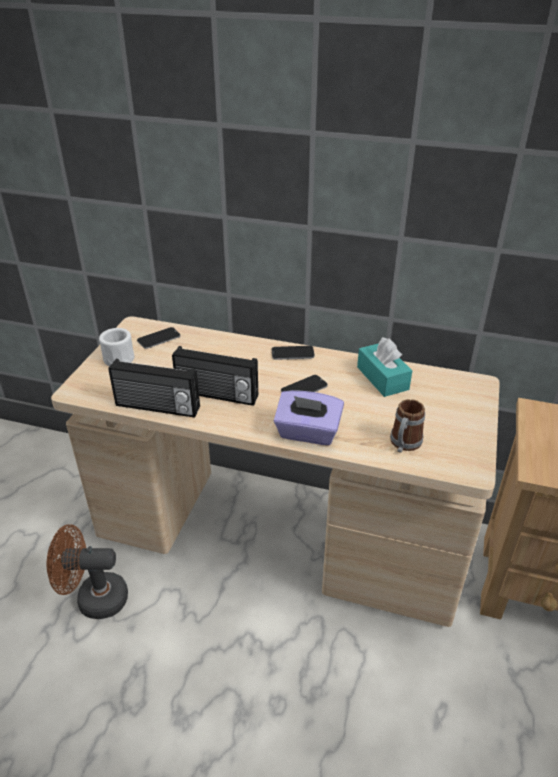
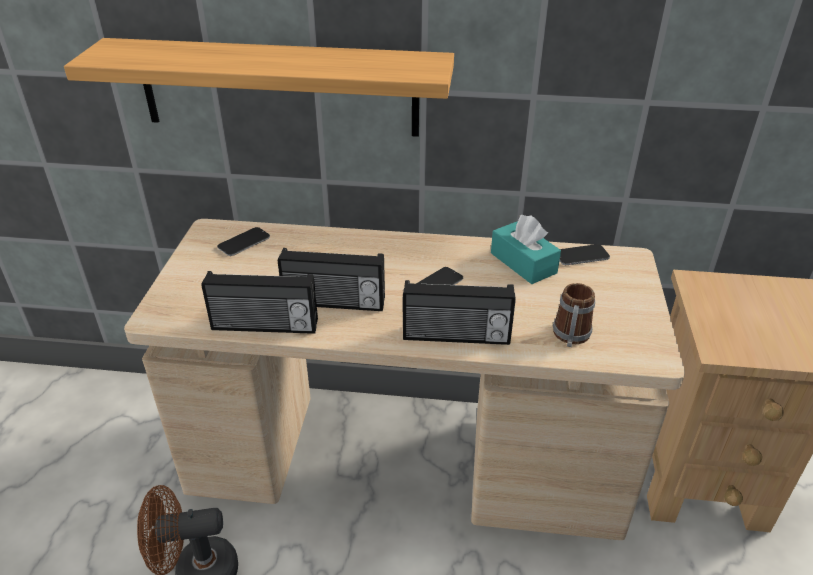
camera: 10 degrees left, 0 degrees up
white mug [99,328,134,366] -> none
phone [272,346,315,360] -> phone moved to [560,244,610,265]
purple tissue box [274,390,344,445] -> radio [403,280,516,345]
none -> shelf [64,38,454,137]

